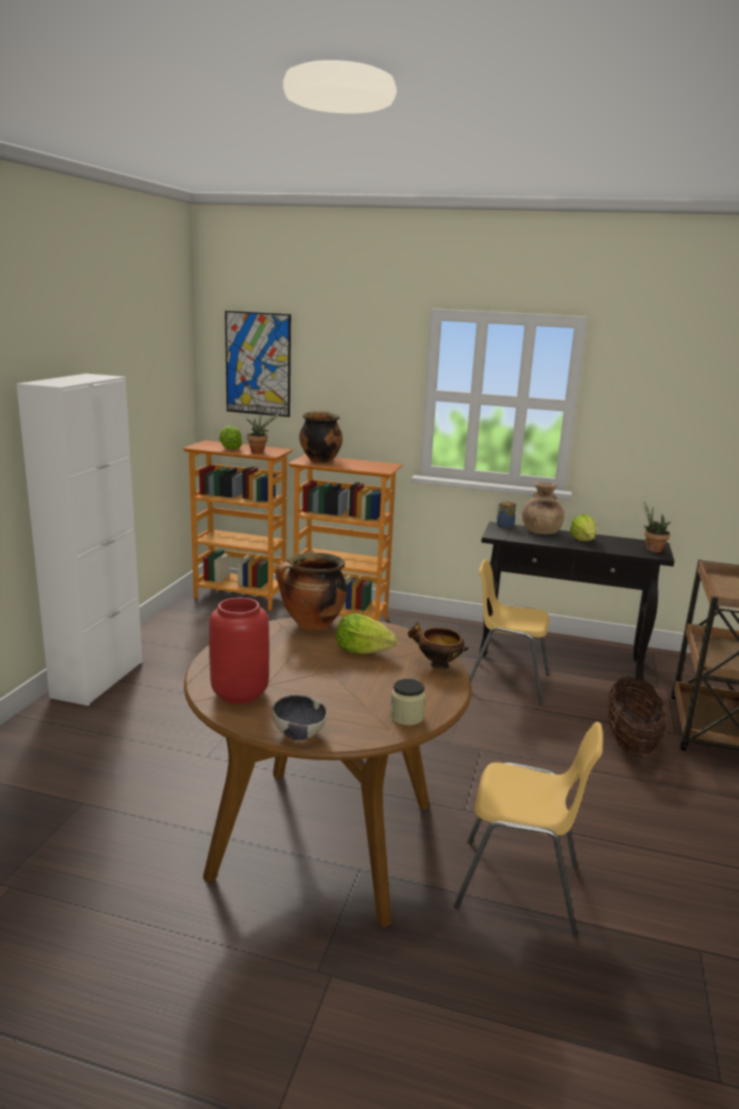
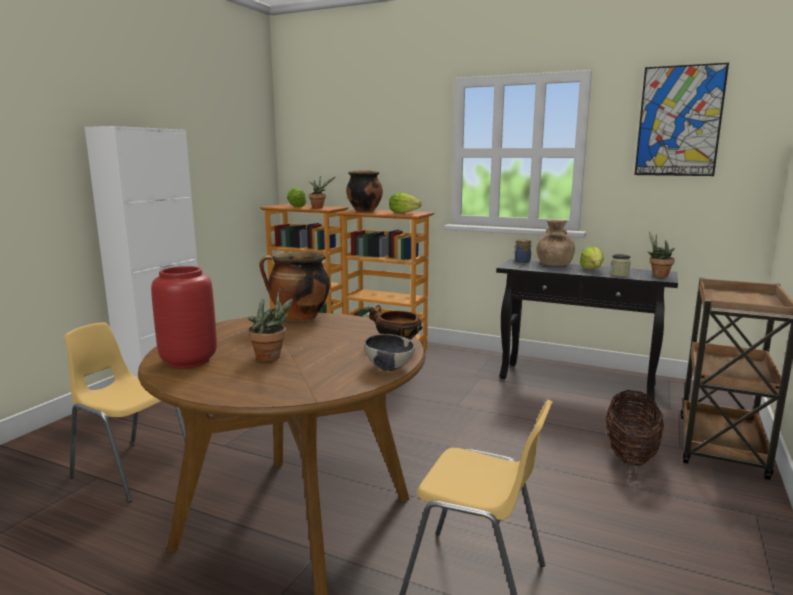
camera: 10 degrees right, 5 degrees down
picture [225,311,291,417] -> picture moved to [634,63,729,176]
bowl [272,695,328,740] -> bowl moved to [364,334,415,371]
lettuce [336,613,397,654] -> lettuce moved to [389,192,422,213]
jar [390,679,425,726] -> jar moved to [610,254,631,277]
yellow chair [470,559,549,705] -> yellow chair moved to [64,322,186,503]
none -> potted plant [248,291,293,362]

